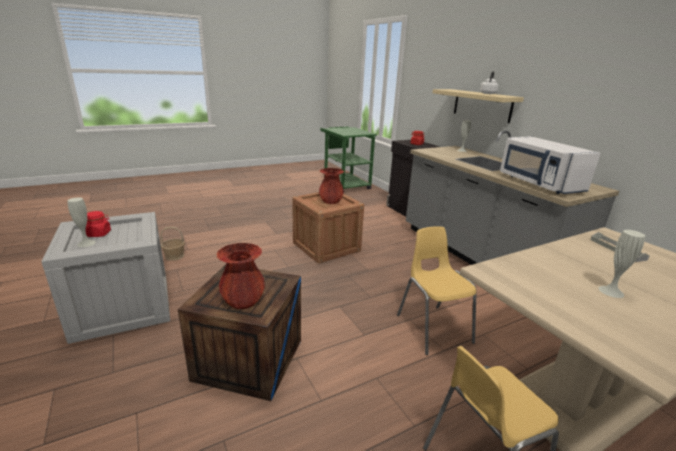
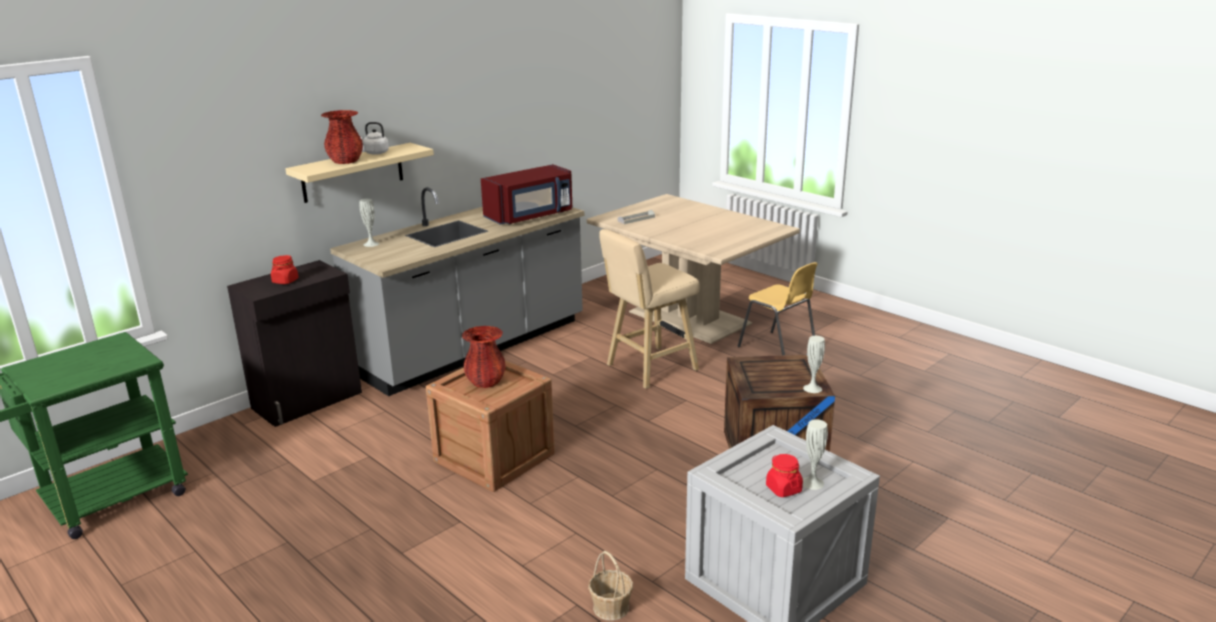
camera: 105 degrees left, 0 degrees up
red vase [217,243,265,309] -> red vase moved to [321,110,363,164]
yellow chair [397,226,477,355] -> beige stool [599,229,700,389]
white microwave [500,136,601,194] -> red microwave [481,164,573,225]
white vase [599,230,645,298] -> white vase moved to [803,336,825,393]

